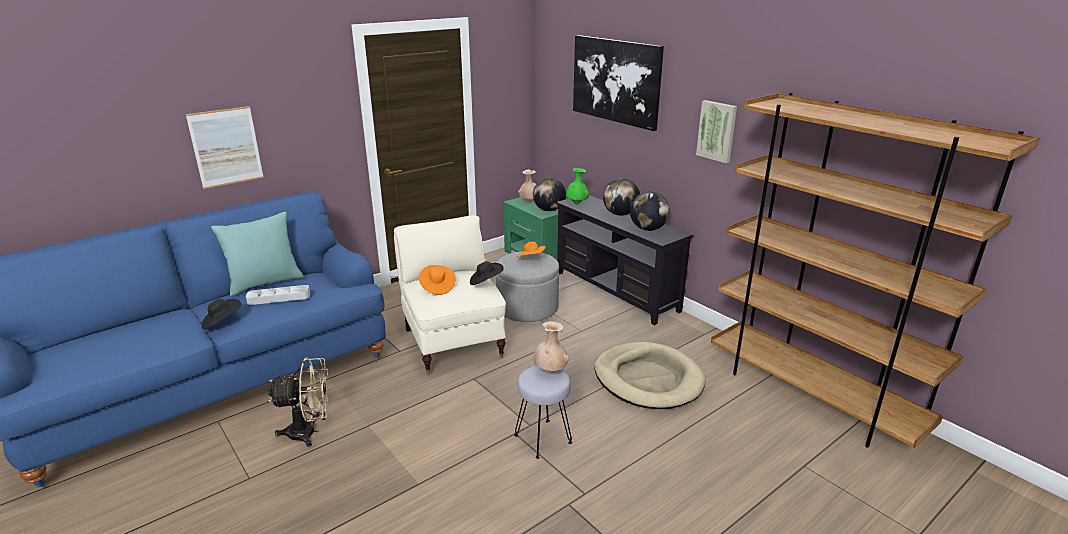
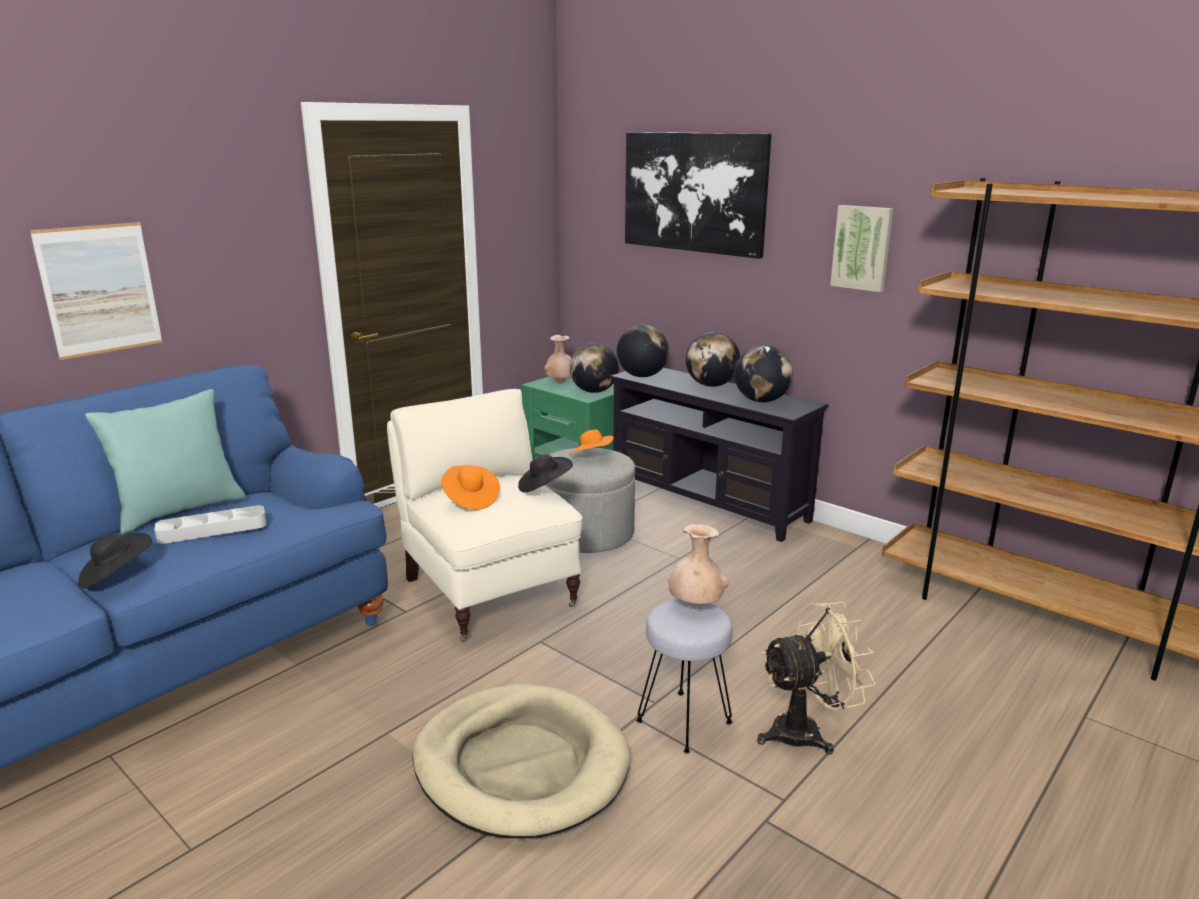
camera: 10 degrees left, 5 degrees down
beige fan [268,357,330,447] -> beige fan moved to [757,602,876,755]
green vase [566,168,589,205] -> globe [617,324,669,377]
beige dog bed [594,342,706,409] -> beige dog bed moved to [412,684,631,838]

